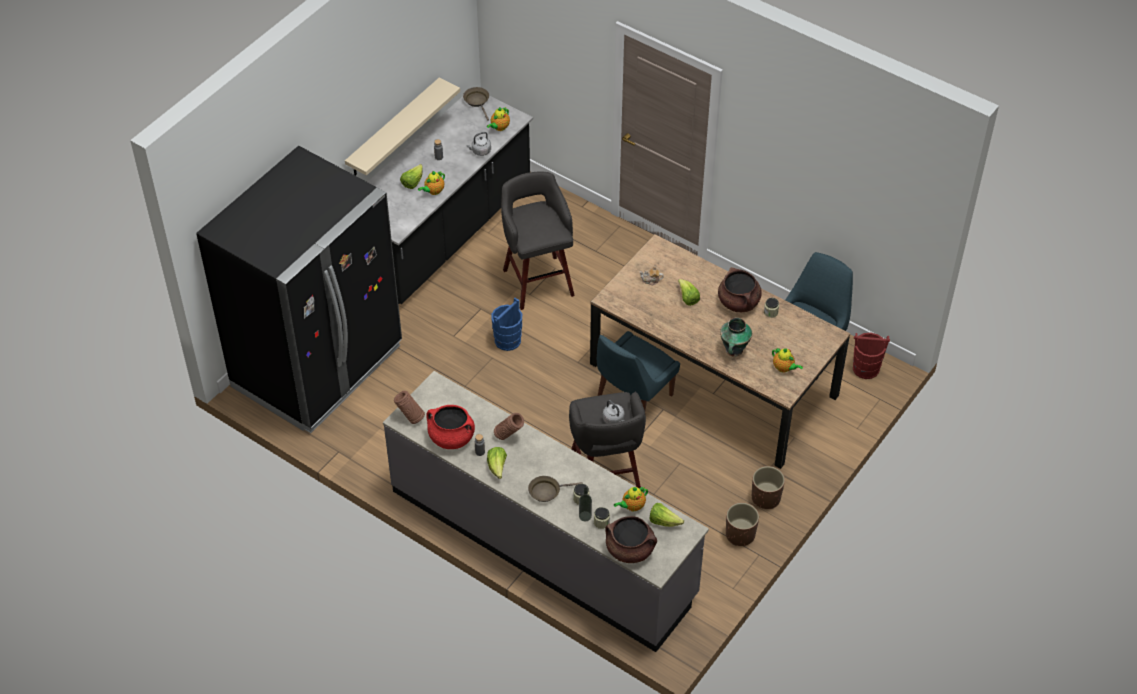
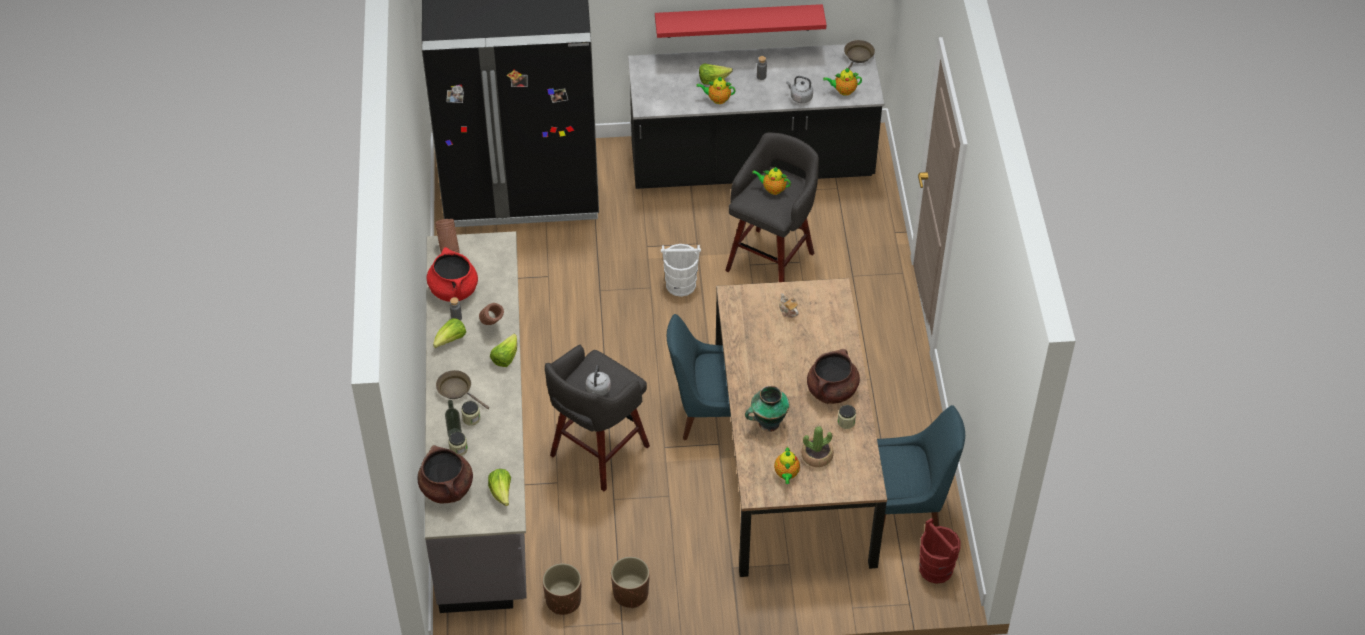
camera: 50 degrees right, 0 degrees up
beige shelf [345,78,460,176] -> red shelf [655,4,826,38]
blue bucket [491,298,522,351] -> white bucket [661,244,701,297]
teapot [614,487,648,511] -> teapot moved to [752,167,791,195]
lettuce [678,279,700,306] -> lettuce moved to [490,334,517,367]
brown planter [752,466,785,509] -> brown planter moved to [542,563,581,615]
none -> potted plant [801,426,834,467]

